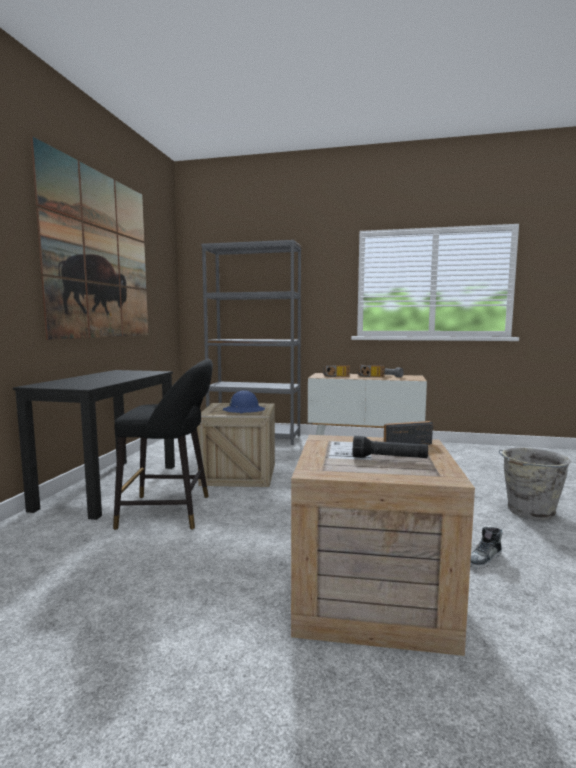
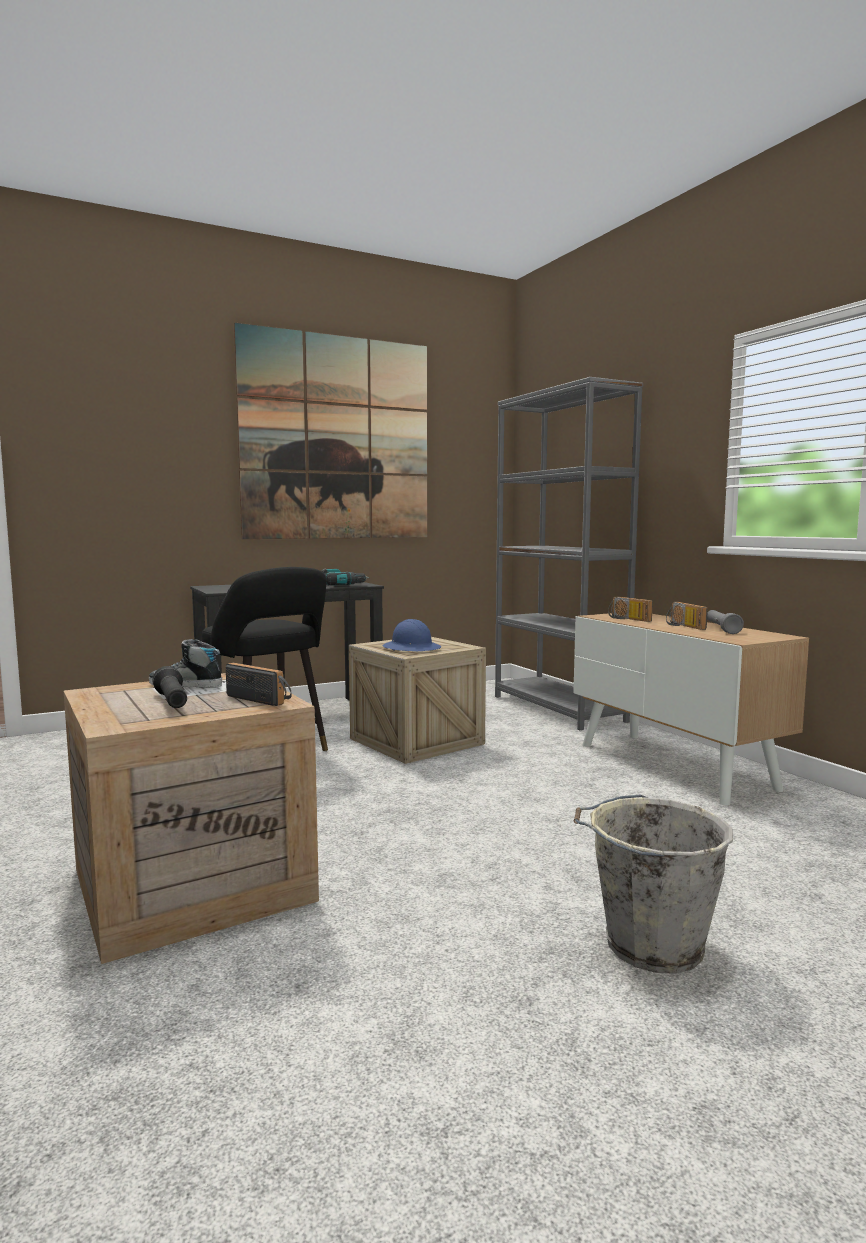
camera: 50 degrees right, 0 degrees up
shoe [470,527,502,569] -> shoe moved to [149,639,222,688]
none -> power drill [322,569,369,586]

